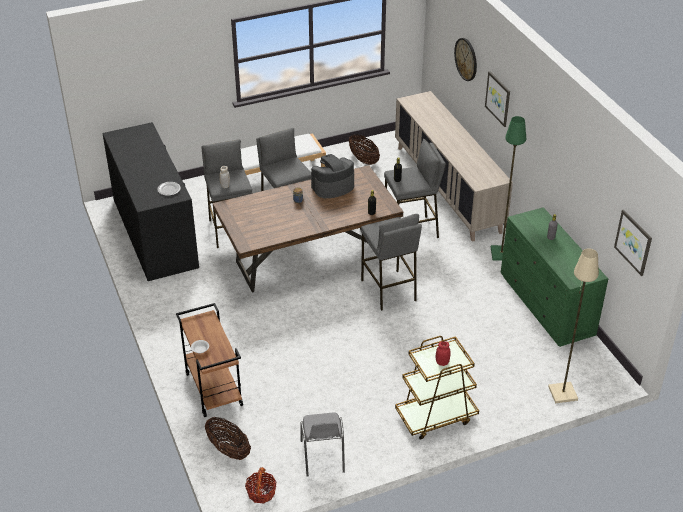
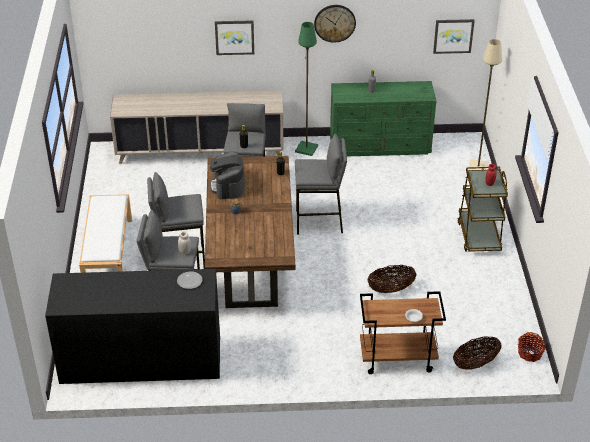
camera: 70 degrees left, 0 degrees up
grey chair [301,413,345,477] -> none
basket [349,134,380,165] -> basket moved to [367,265,417,293]
wall clock [454,38,477,81] -> wall clock moved to [314,5,356,43]

